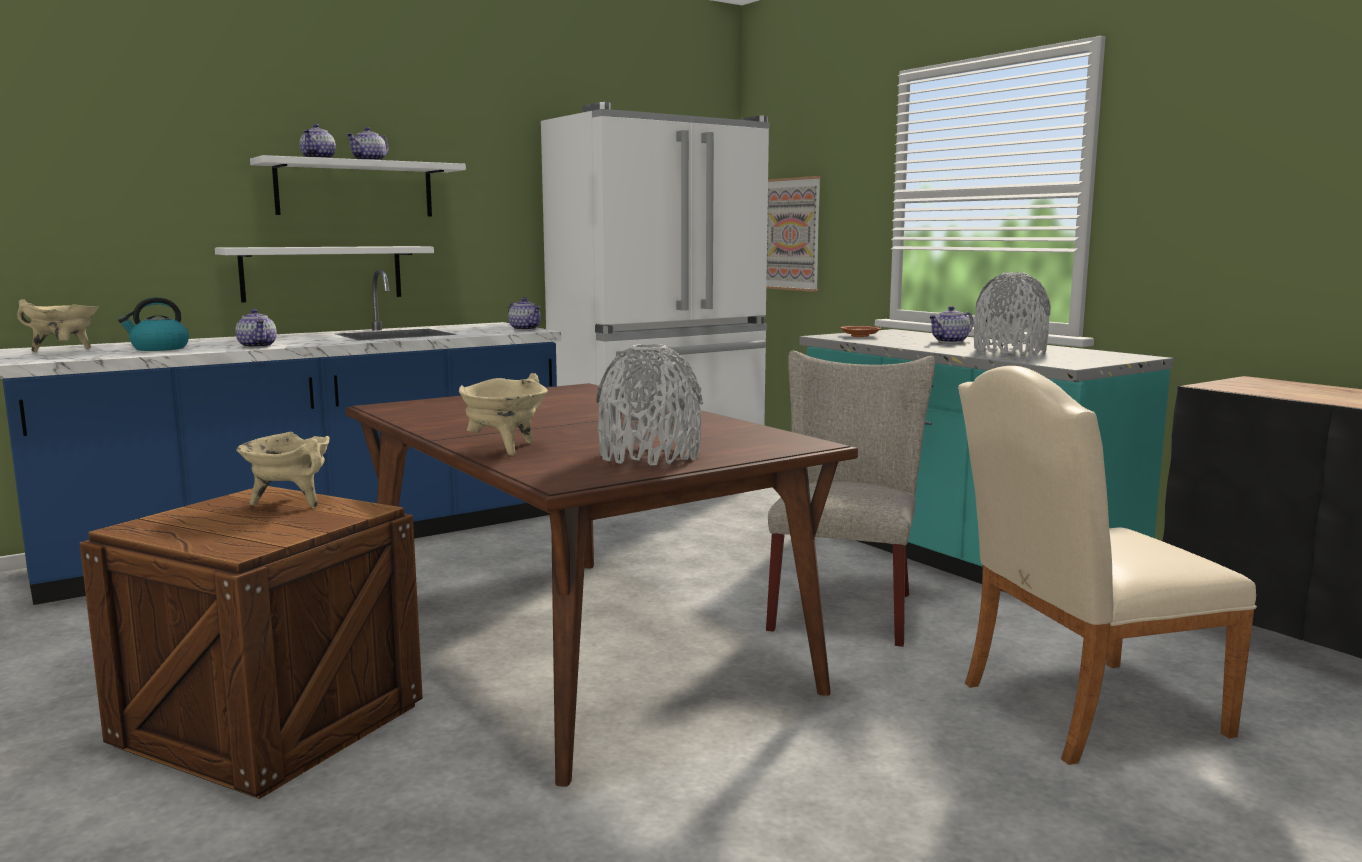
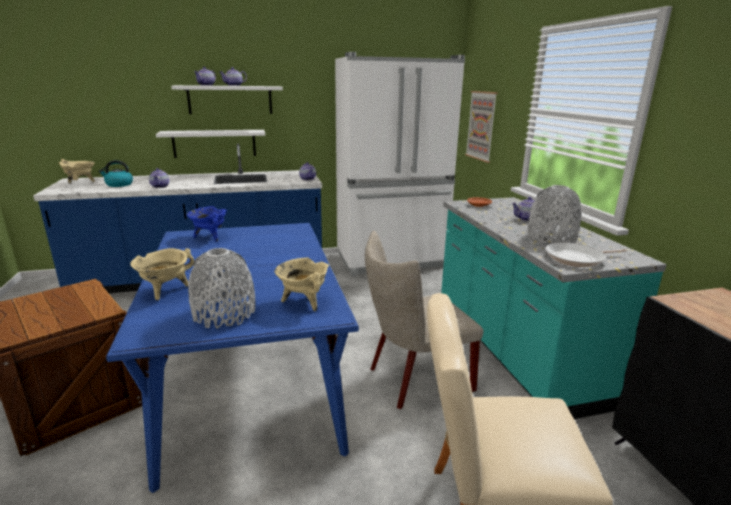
camera: 20 degrees right, 10 degrees up
beige cooking pot [236,432,330,508] -> beige cooking pot moved to [274,257,329,311]
brown dining table [346,383,858,787] -> blue dining table [106,223,359,493]
beige chair [766,351,935,647] -> beige chair turned 150 degrees counterclockwise [365,231,483,409]
none -> blue cooking pot [186,206,227,242]
none -> frying pan [545,242,627,267]

